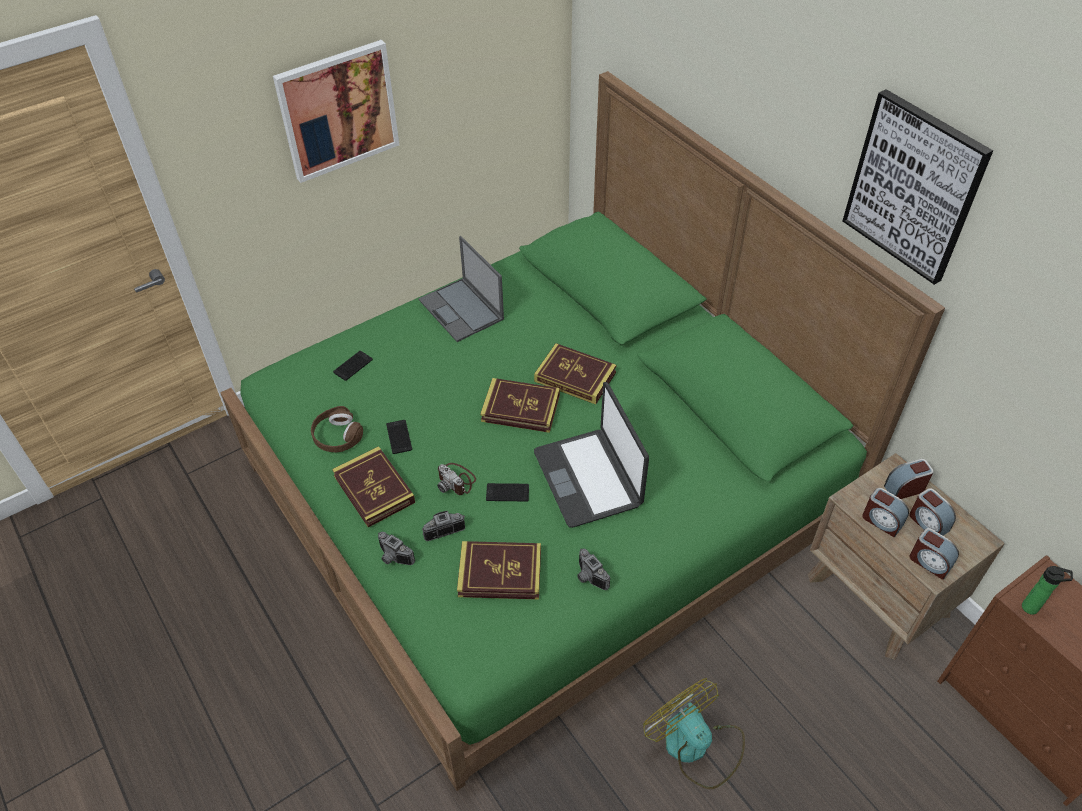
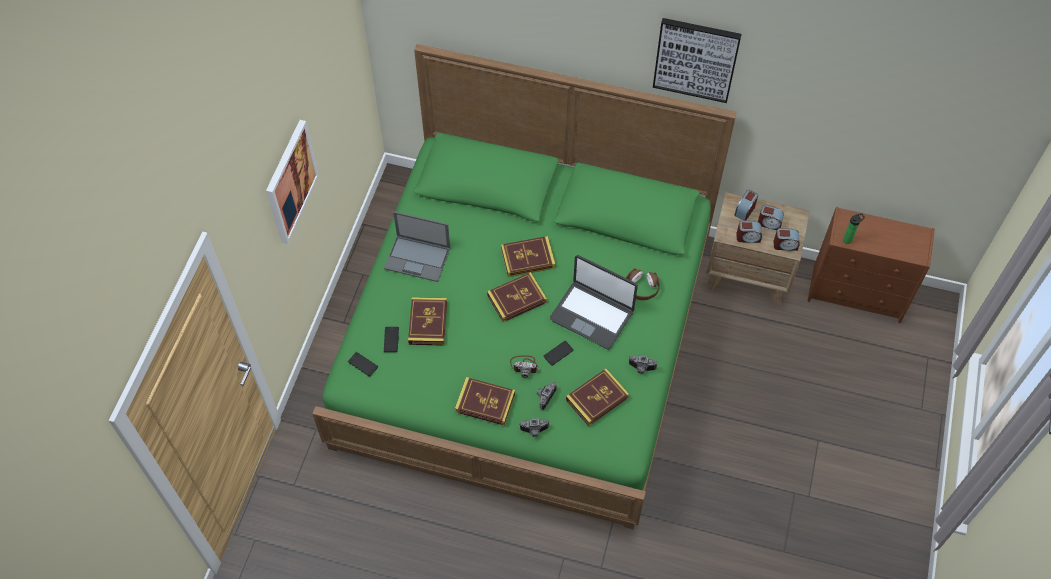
camera: 40 degrees left, 10 degrees up
brown headphones [311,406,363,453] -> brown headphones moved to [626,268,660,300]
phone [386,420,412,454] -> phone moved to [348,352,378,377]
fan [643,678,745,789] -> none
none -> book [408,297,447,346]

